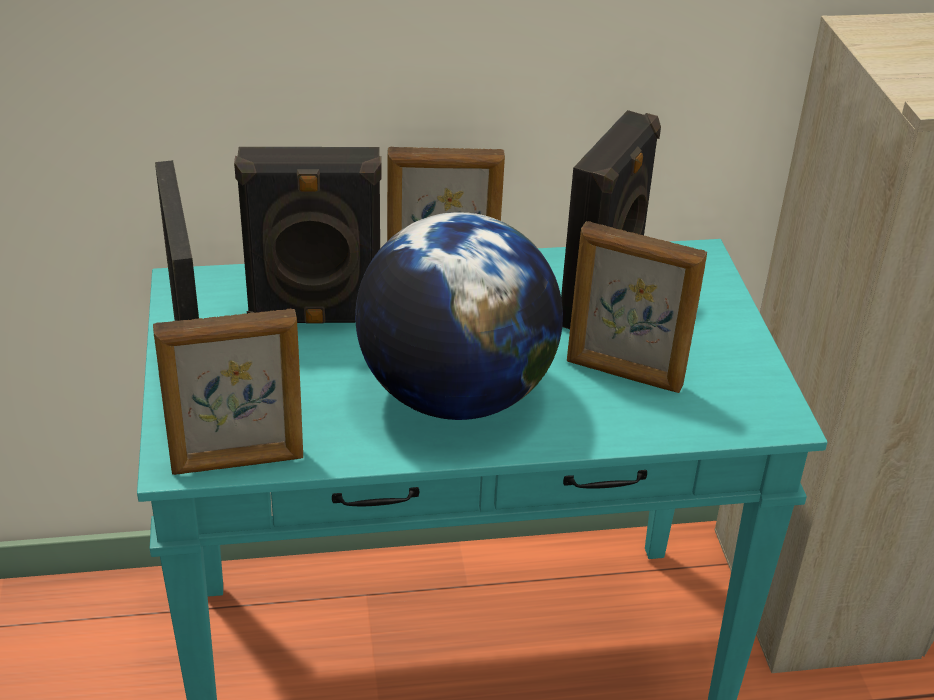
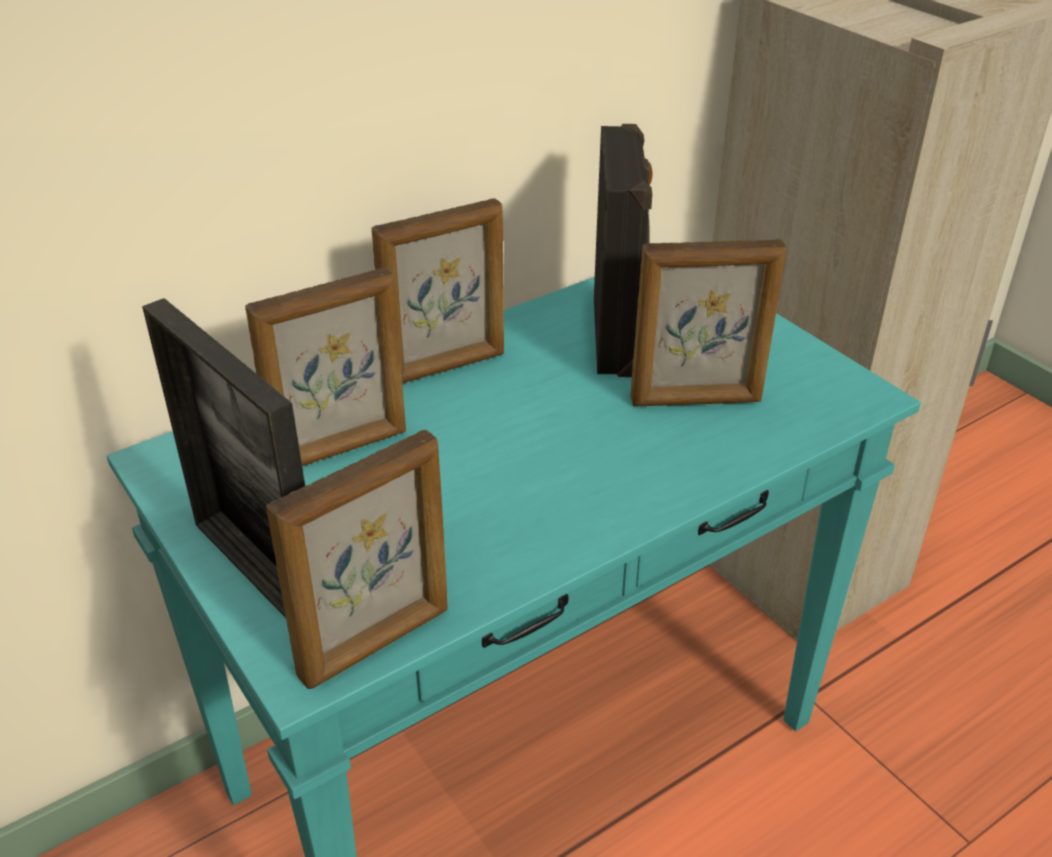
camera: 25 degrees left, 0 degrees up
black speaker [234,147,382,324] -> picture frame [245,267,406,466]
globe [355,212,563,420] -> none

